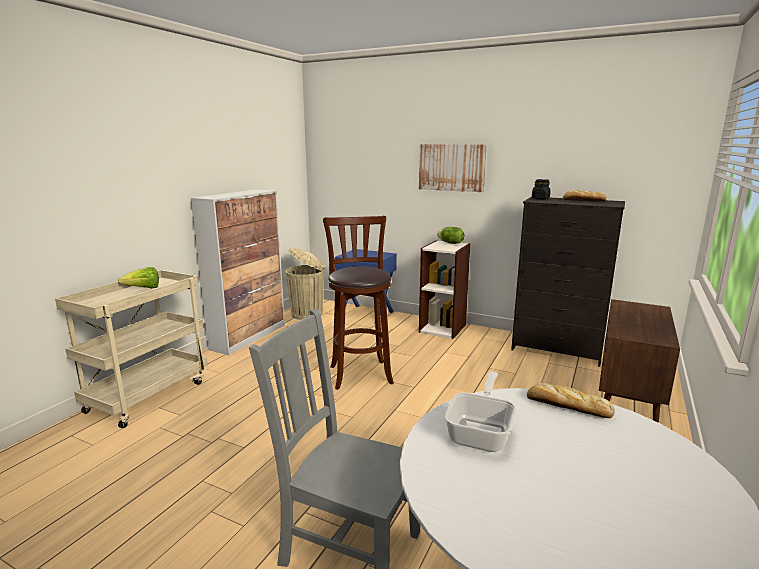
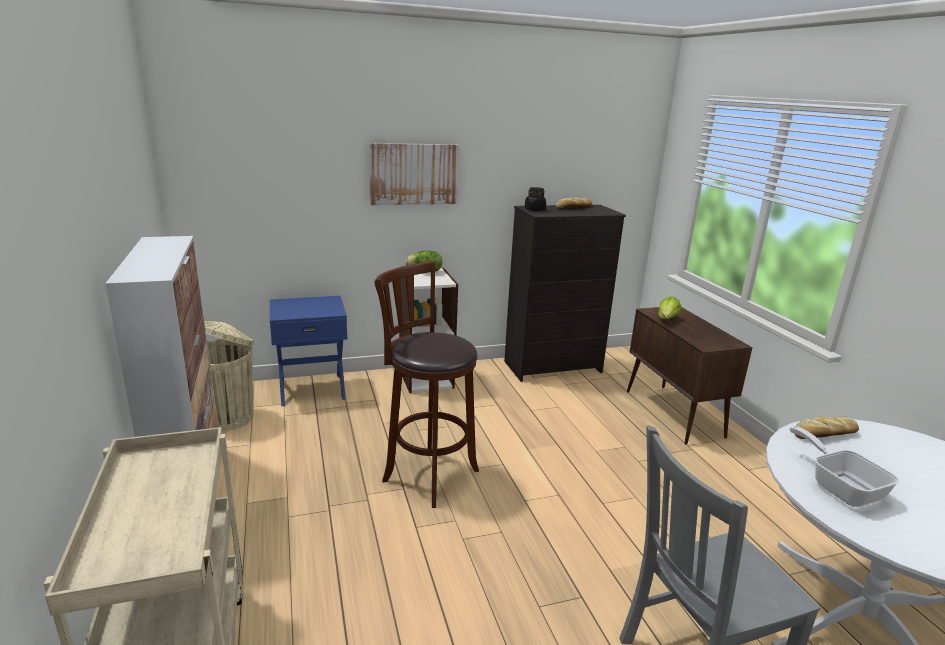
camera: 45 degrees left, 5 degrees up
lettuce [118,267,159,289] -> lettuce moved to [658,296,681,319]

